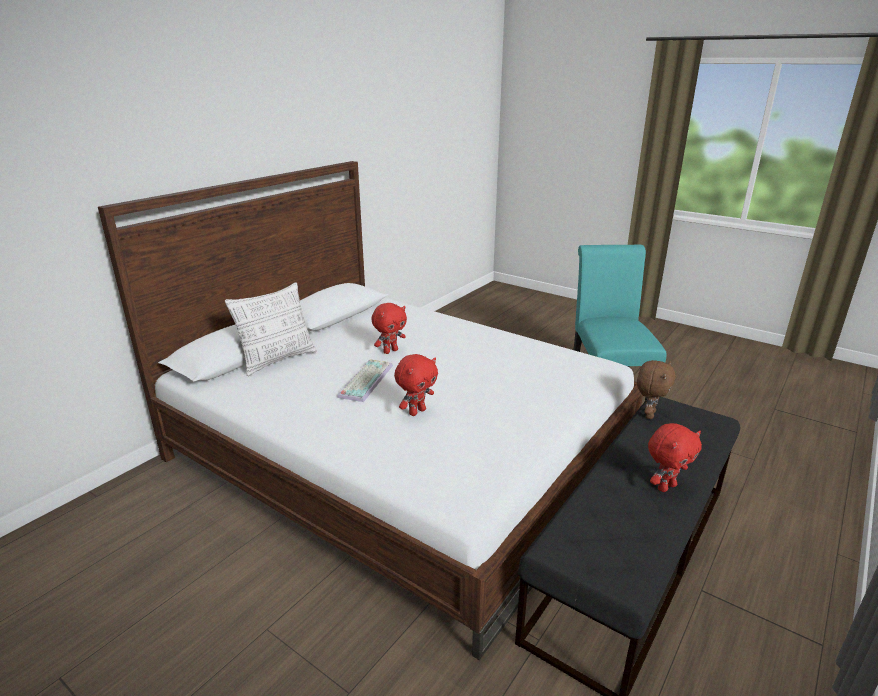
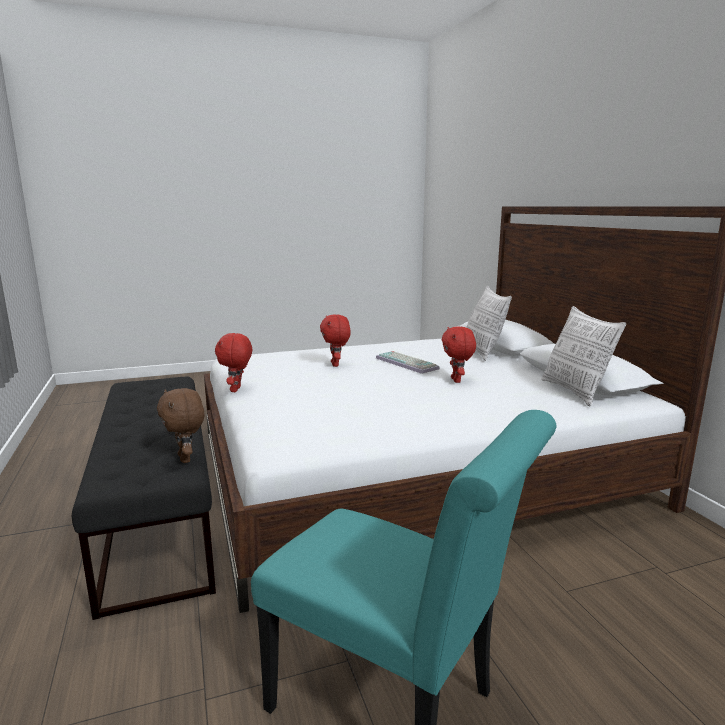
camera: 125 degrees right, 10 degrees down
red plush toy [648,423,702,492] -> red plush toy moved to [215,333,252,392]
none -> pillow [541,306,626,406]

